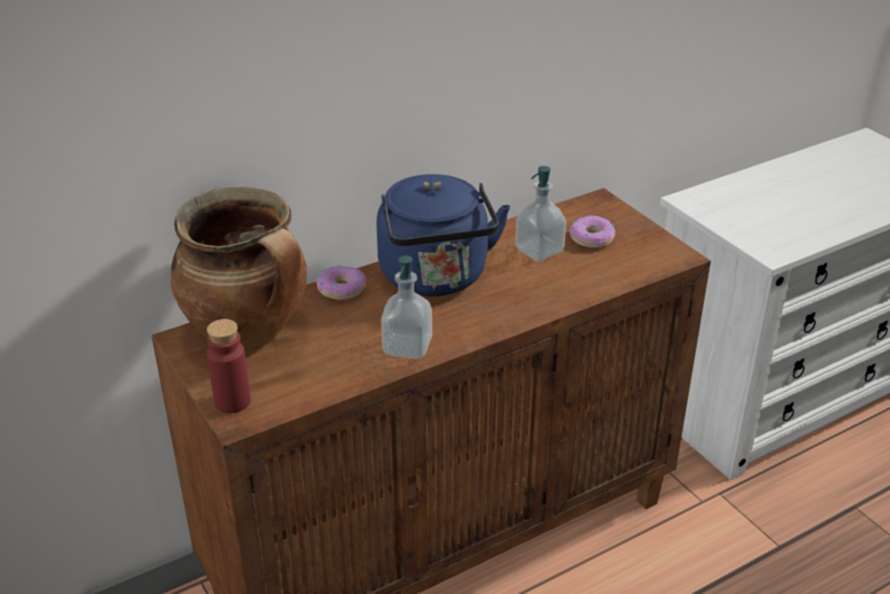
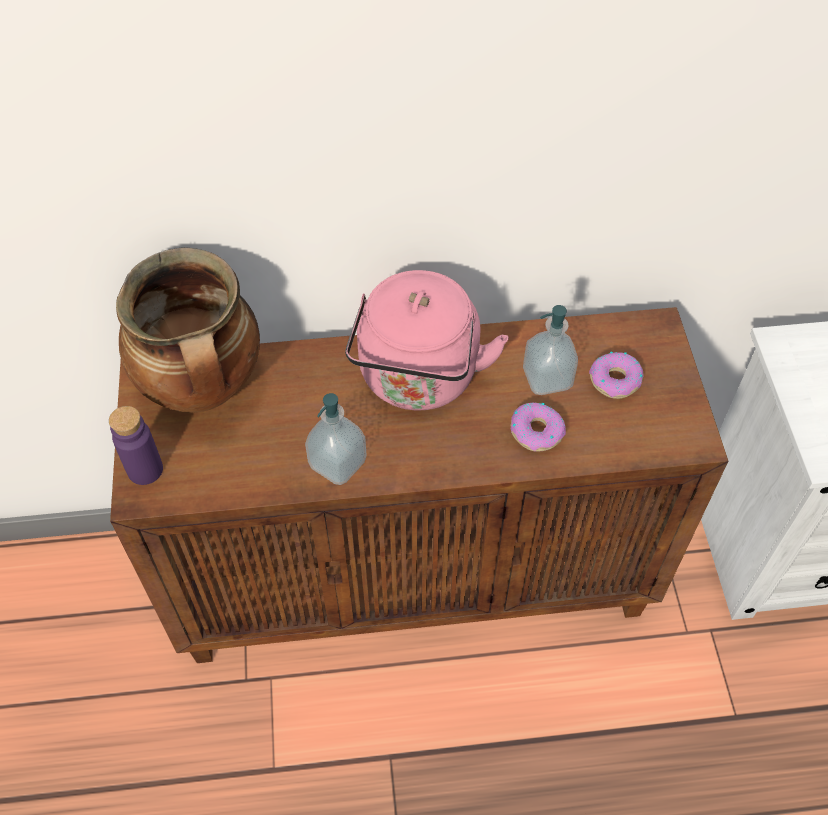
camera: 25 degrees right, 20 degrees up
red bottle [207,319,251,413] -> purple bottle [109,406,163,485]
donut [317,265,367,300] -> donut moved to [510,402,566,452]
blue kettle [377,174,510,296] -> pink kettle [345,270,508,411]

